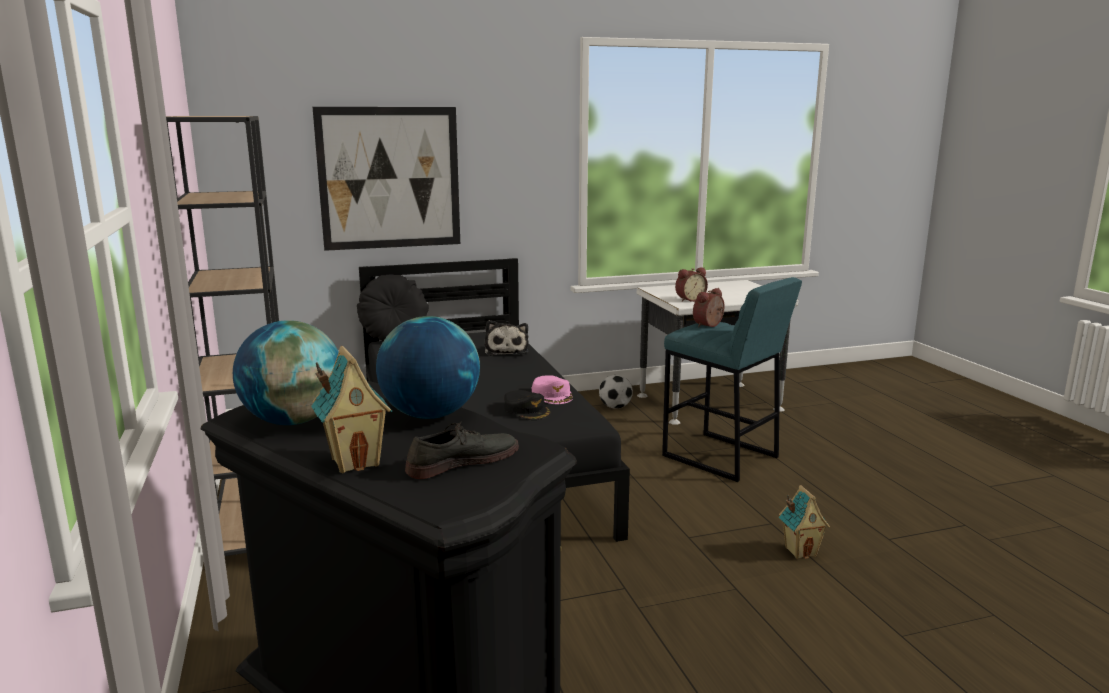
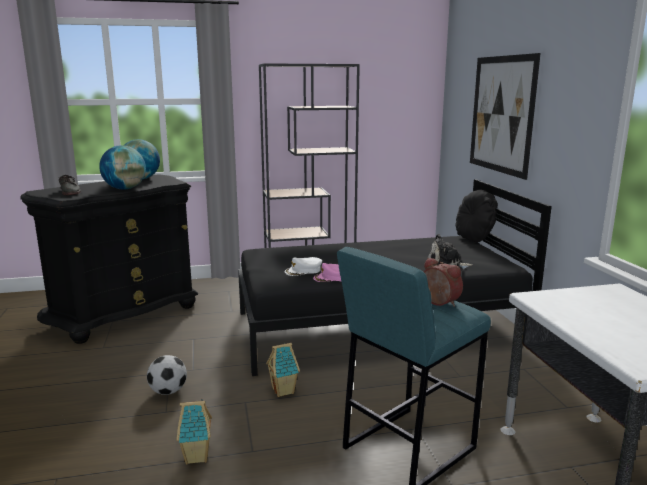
camera: 95 degrees right, 0 degrees up
toy house [311,346,392,473] -> toy house moved to [266,343,300,397]
black cap [504,390,551,420] -> white cap [285,257,322,276]
football [599,375,633,409] -> football moved to [147,355,187,395]
alarm clock [675,268,708,302] -> none

